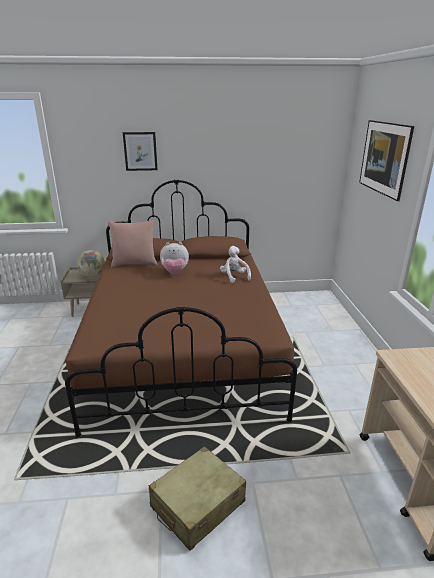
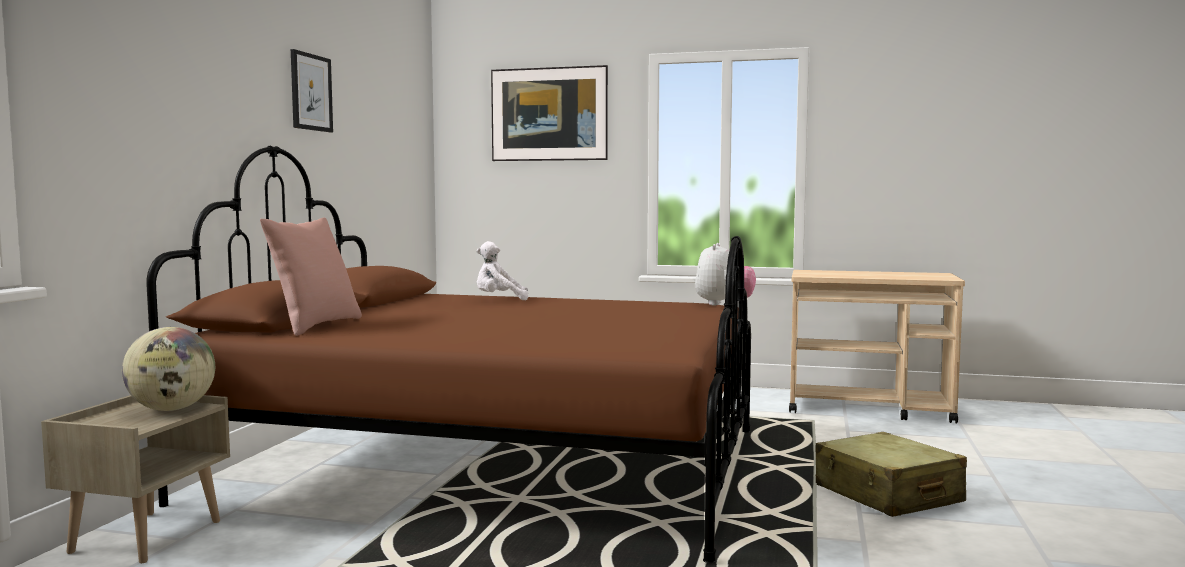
camera: 70 degrees left, 20 degrees down
picture [123,132,158,171] -> picture moved to [291,49,333,132]
plush toy [160,242,189,274] -> plush toy moved to [695,243,756,305]

